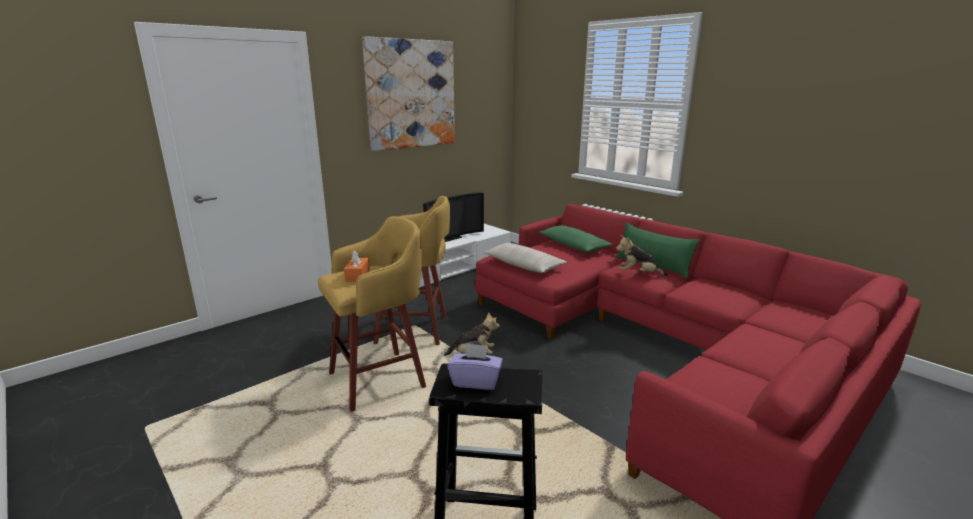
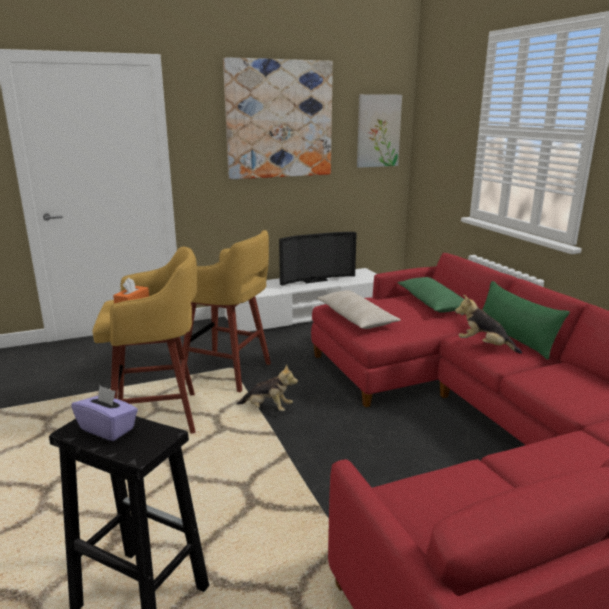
camera: 20 degrees right, 0 degrees up
none -> picture [357,94,402,168]

